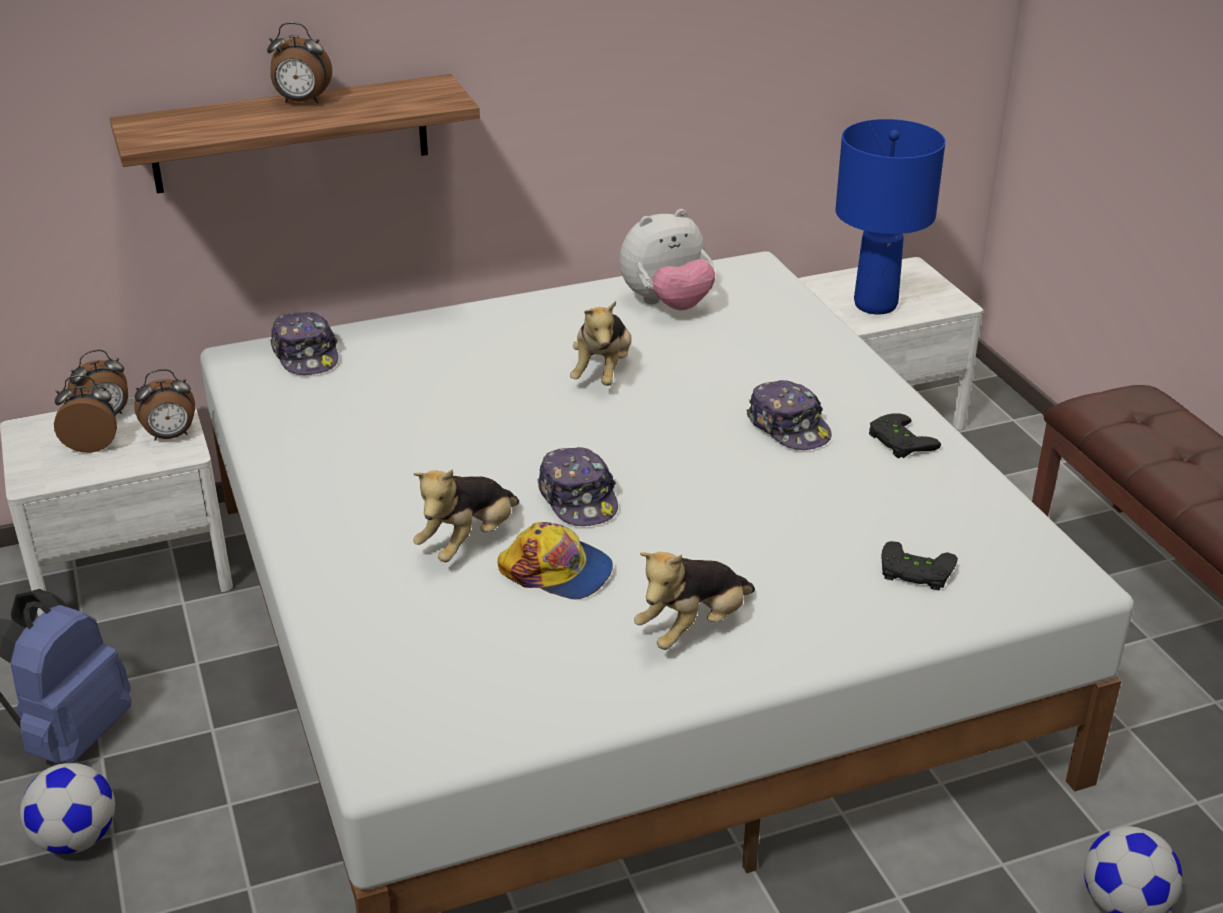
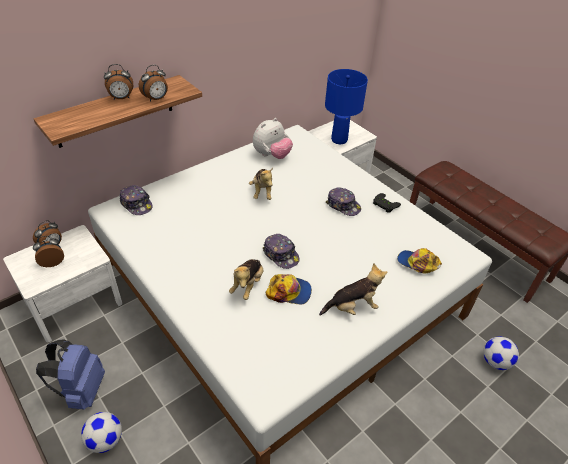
camera: 20 degrees left, 10 degrees up
alarm clock [134,369,195,441] -> alarm clock moved to [139,65,168,102]
plush toy [634,552,755,650] -> plush toy turned 135 degrees counterclockwise [319,263,387,316]
black game controller [881,541,958,591] -> cap [397,248,442,274]

